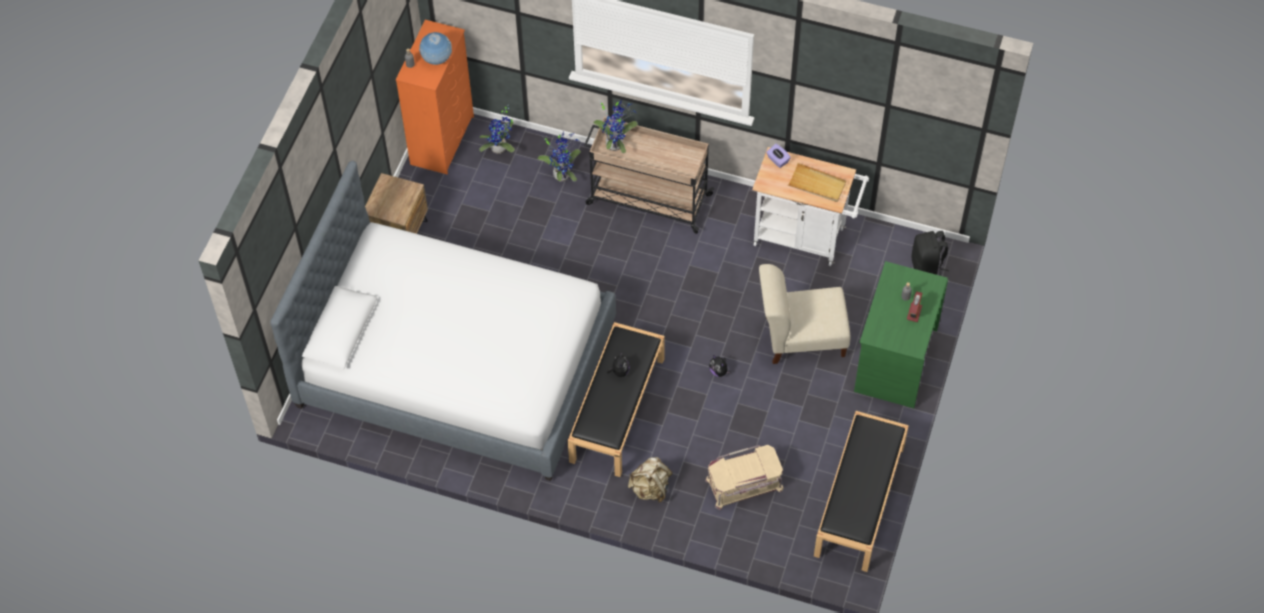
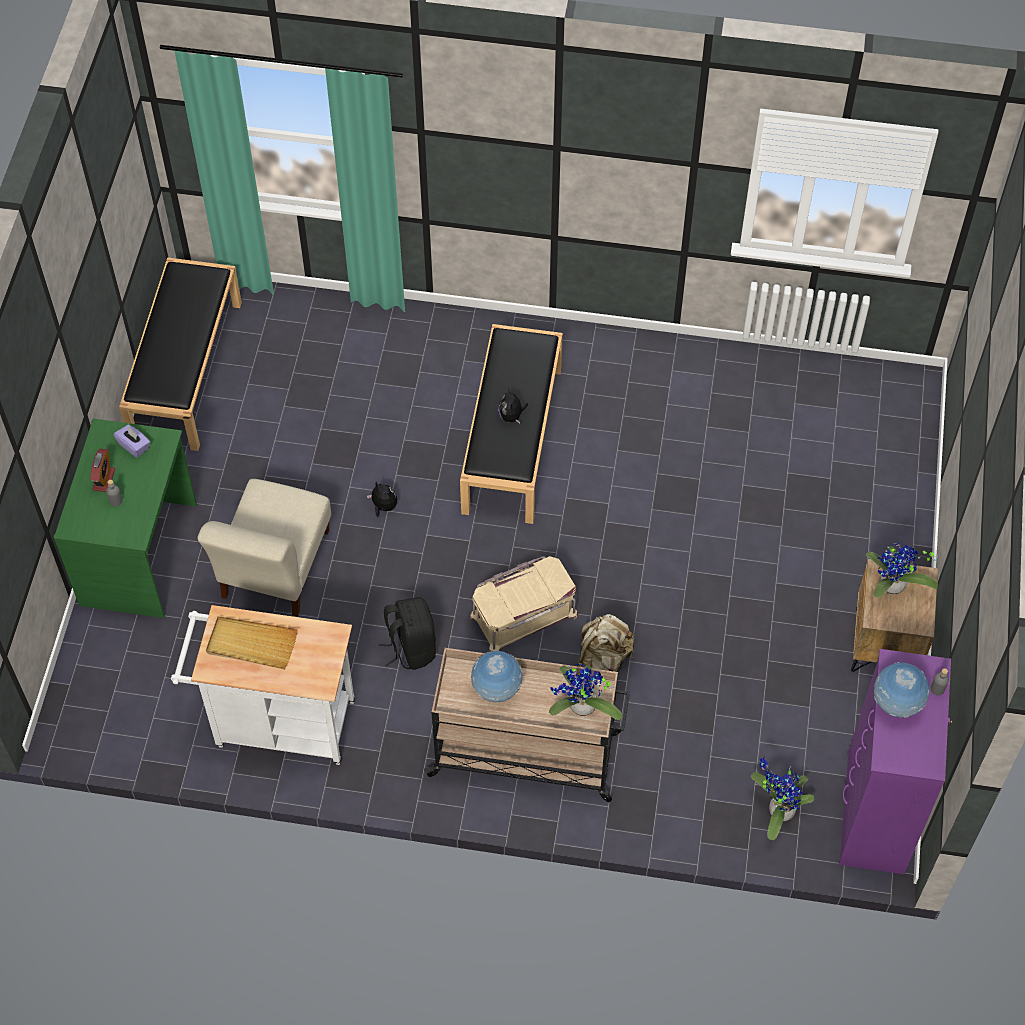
camera: 170 degrees right, 0 degrees up
bed [270,161,616,481] -> none
orange dresser [396,20,474,174] -> purple dresser [839,649,953,874]
potted plant [537,132,581,182] -> potted plant moved to [866,543,938,598]
beige backpack [628,457,673,503] -> beige backpack moved to [577,614,635,672]
beige storage box [705,445,784,510] -> beige storage box moved to [470,556,579,652]
beige chair [759,264,851,364] -> beige chair turned 120 degrees clockwise [197,479,331,617]
purple tissue box [766,144,791,168] -> purple tissue box moved to [114,425,150,458]
black backpack [912,231,949,276] -> black backpack moved to [379,597,436,670]
none -> globe [471,651,522,702]

